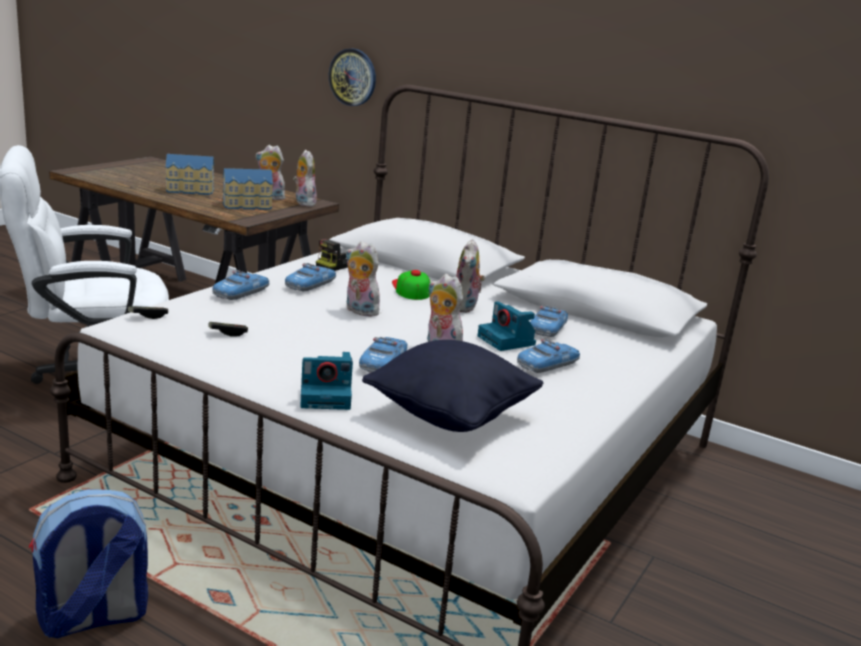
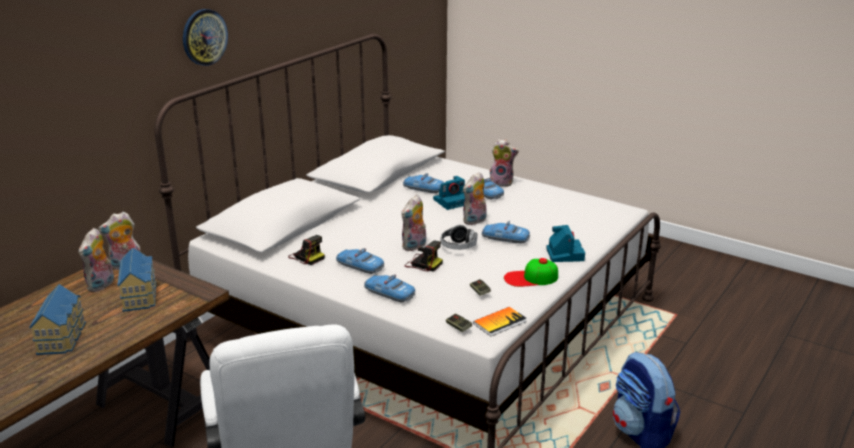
camera: 85 degrees left, 5 degrees up
wall clock [329,49,376,106] -> wall clock moved to [183,9,228,66]
black pillow [362,340,543,432] -> none
cap [392,270,431,300] -> cap moved to [504,258,558,287]
plush toy [456,239,485,313] -> plush toy moved to [489,139,519,187]
none -> camera [405,240,443,272]
none -> headphones [441,225,477,250]
none -> book [473,307,527,336]

